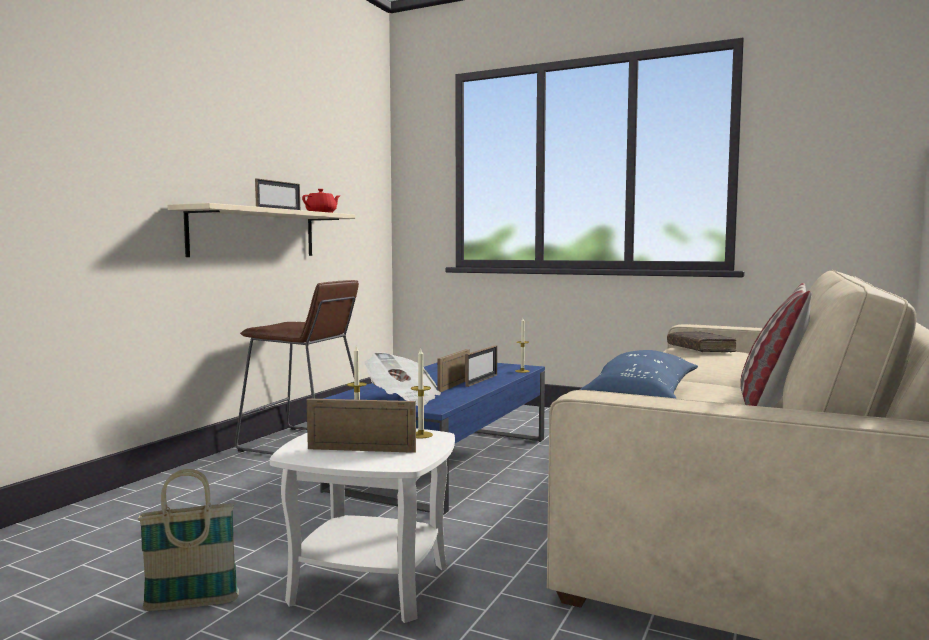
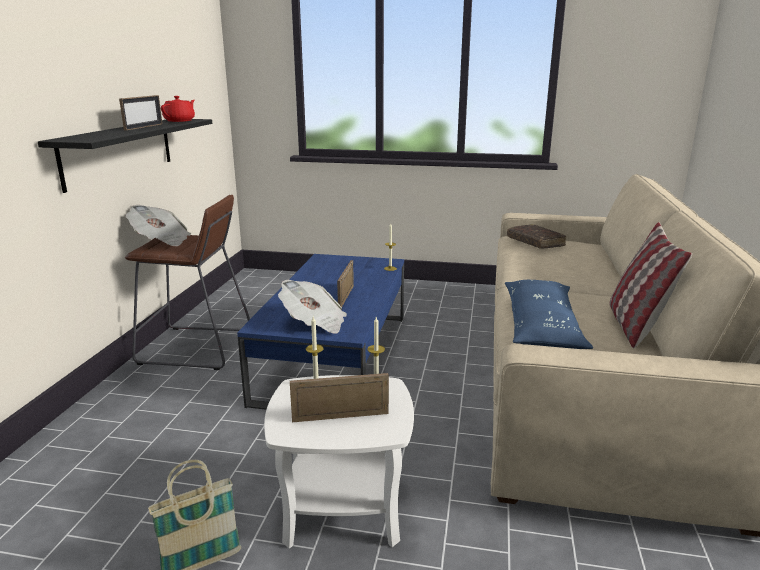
camera: 15 degrees left, 15 degrees up
beige shelf [168,203,355,257] -> black shelf [38,119,212,193]
picture frame [465,345,497,387] -> none
none -> newspaper [126,205,191,246]

